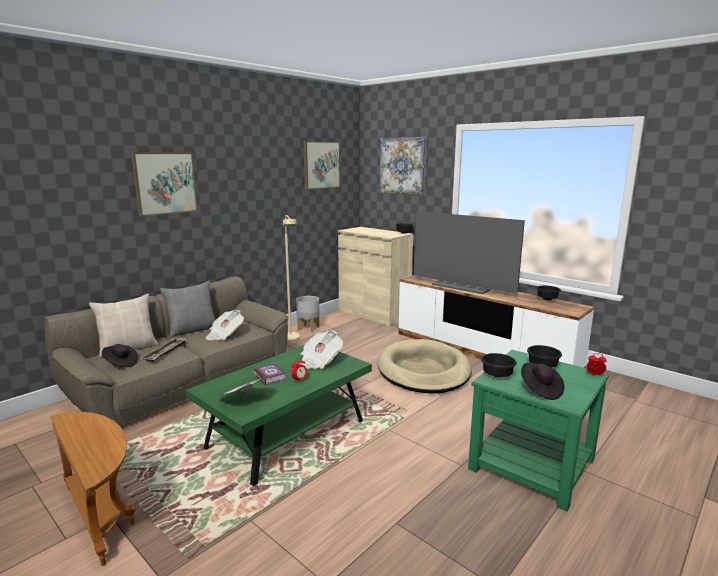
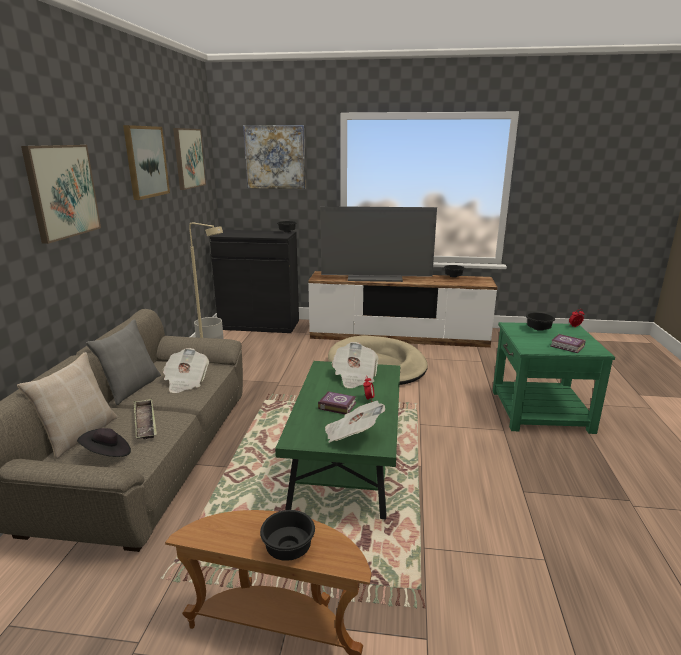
camera: 35 degrees left, 5 degrees up
beige cabinet [338,227,413,326] -> black cabinet [210,230,299,333]
black bowl [481,353,517,377] -> black bowl moved to [260,510,315,561]
black hat [521,363,564,400] -> book [550,334,586,353]
none -> picture [123,125,170,200]

